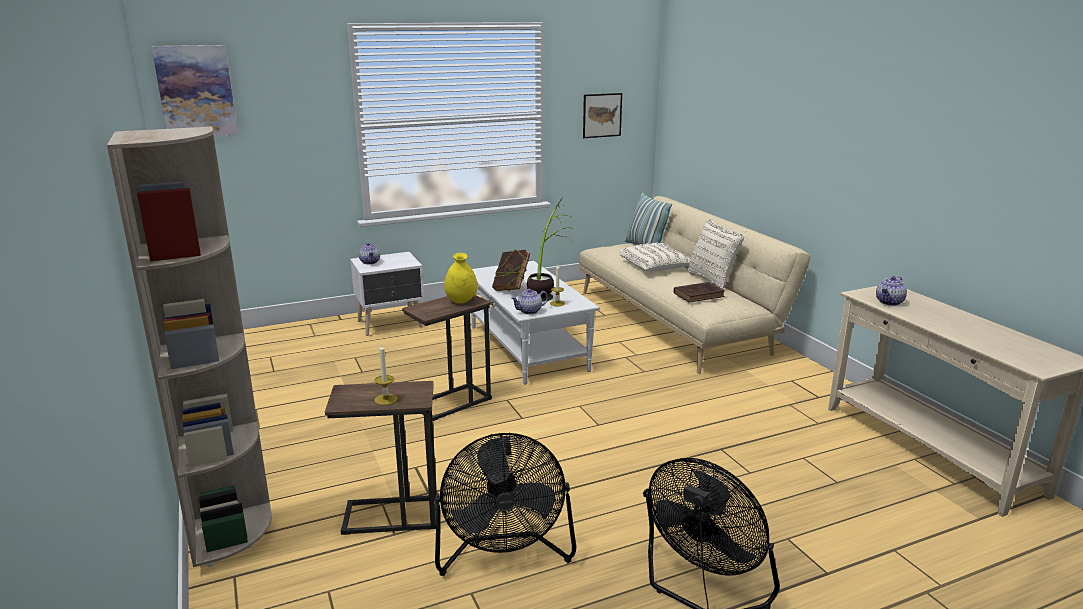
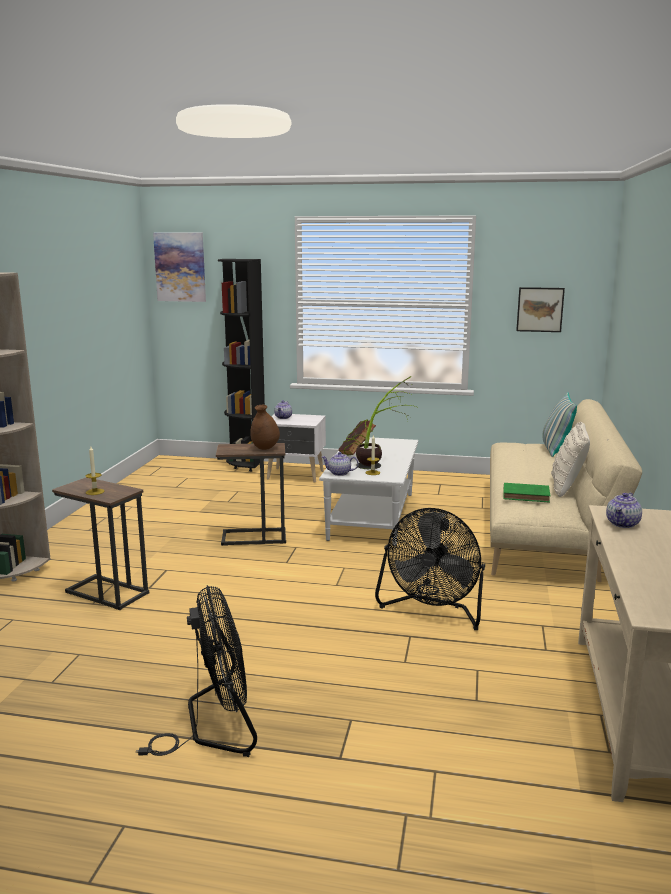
camera: 35 degrees right, 5 degrees down
black fan [435,432,576,576] -> black fan moved to [375,508,485,630]
yellow vase [444,253,478,304] -> brown vase [250,405,280,450]
beige pillow [619,243,691,271] -> none
brown book [674,282,725,303] -> green book [504,483,550,503]
teapot [876,276,907,306] -> teapot turned 45 degrees counterclockwise [606,493,642,528]
none -> black bookcase [218,259,265,472]

